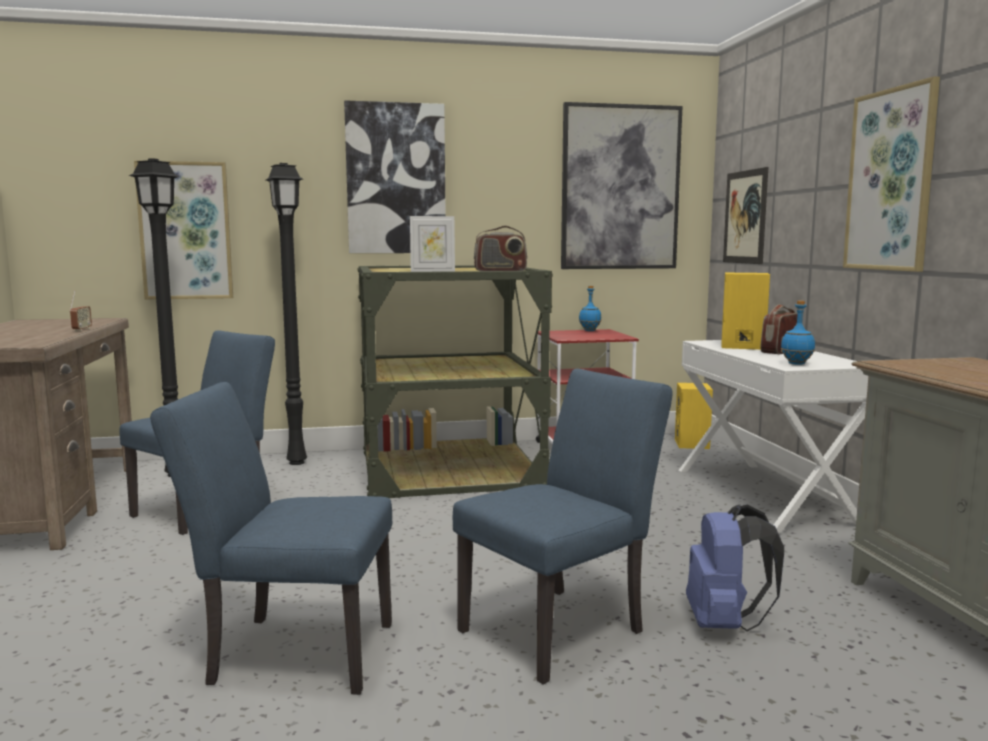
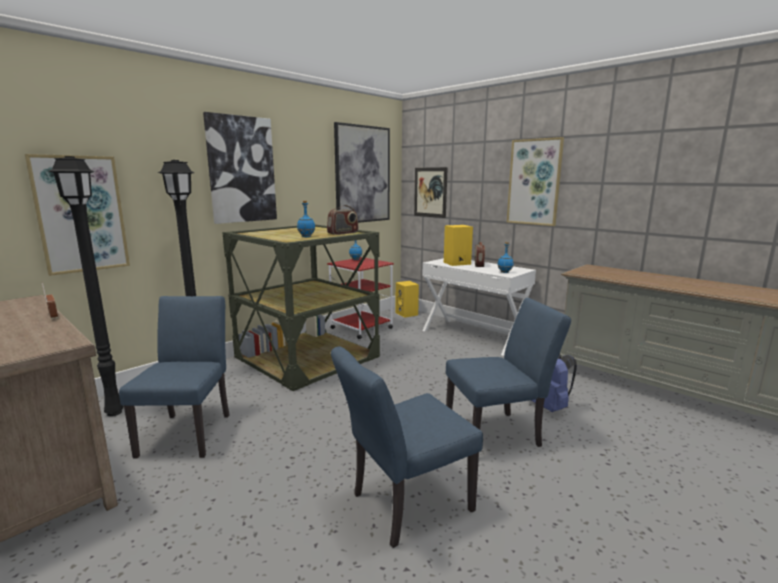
camera: 35 degrees left, 5 degrees up
picture frame [410,216,455,272] -> blue bottle [297,201,315,237]
blue chair [453,369,673,685] -> blue chair turned 60 degrees clockwise [446,298,571,447]

